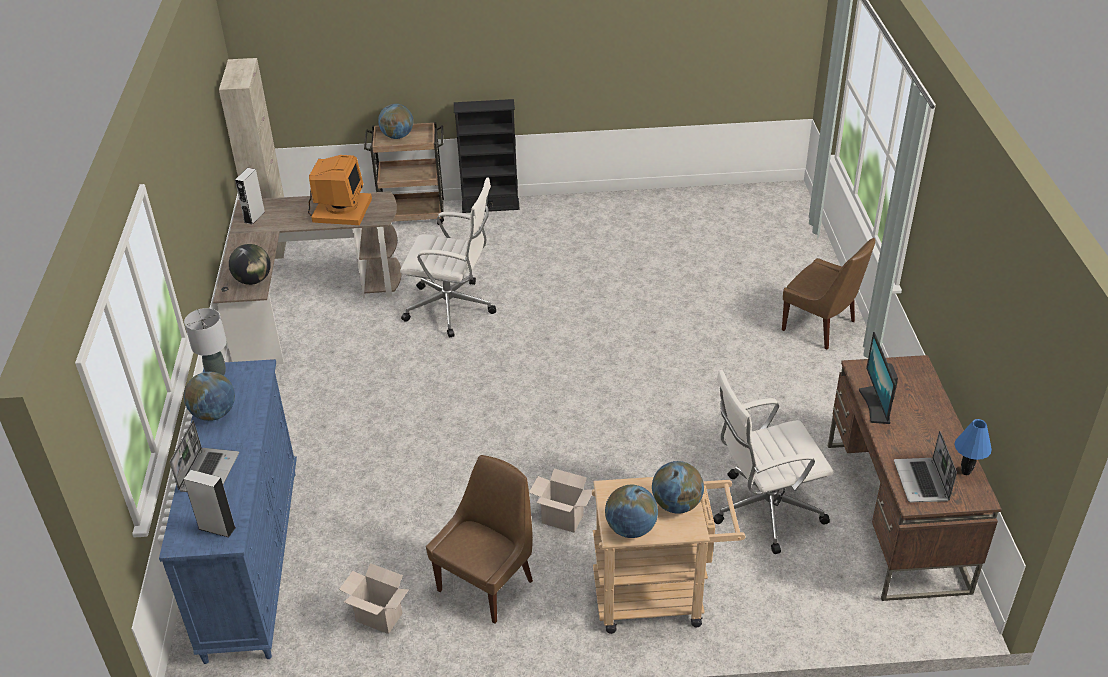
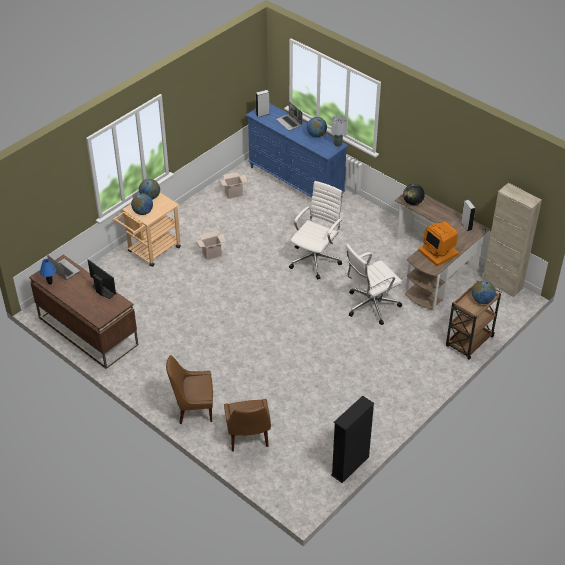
camera: 135 degrees right, 5 degrees up
brown chair [426,455,533,624] -> brown chair moved to [224,399,271,452]
black bookcase [454,99,520,213] -> black bookcase moved to [331,396,374,483]
white office chair [713,370,833,554] -> white office chair moved to [289,181,343,279]

